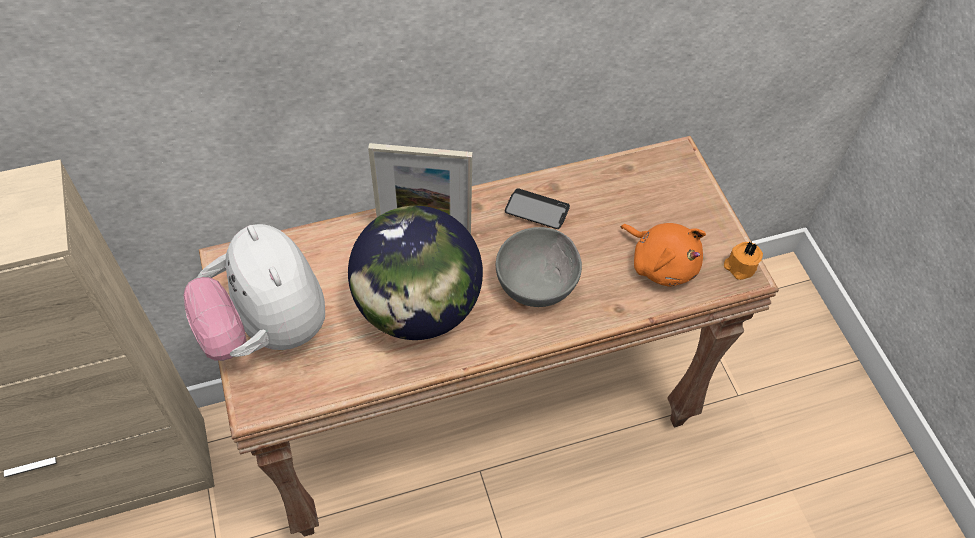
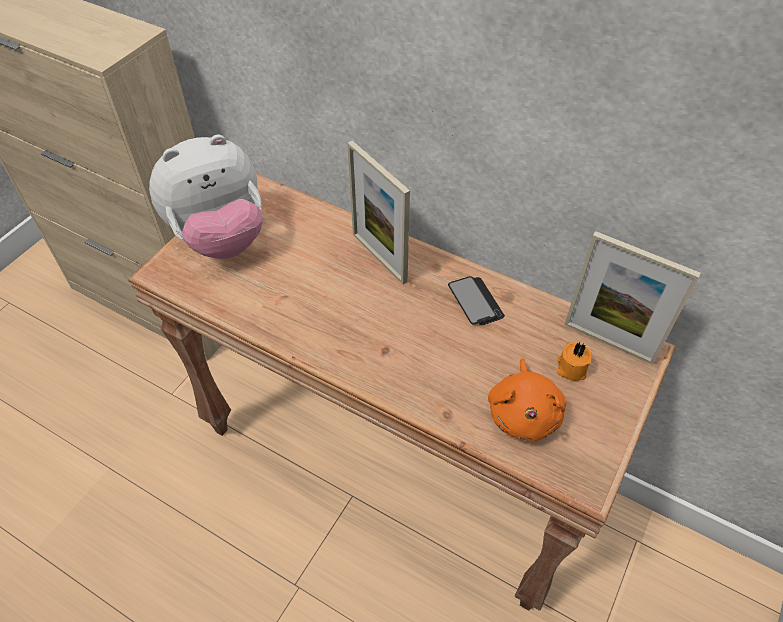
camera: 50 degrees right, 5 degrees down
plush toy [183,224,325,361] -> plush toy turned 135 degrees counterclockwise [149,135,263,259]
globe [348,206,483,340] -> none
grey bowl [496,227,582,307] -> none
orange candle [724,242,763,280] -> orange candle moved to [557,342,592,381]
none -> picture frame [564,231,701,365]

